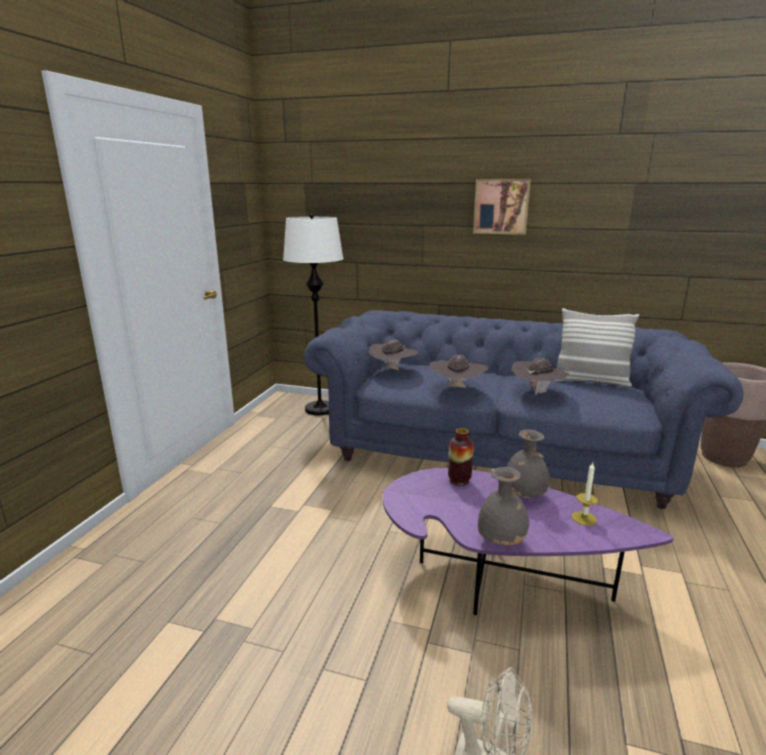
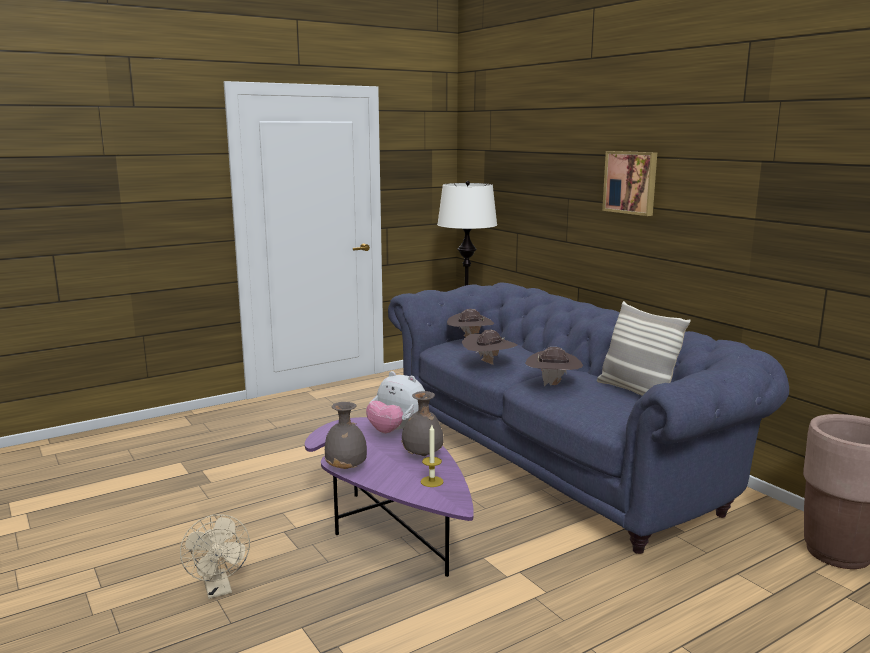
camera: 40 degrees right, 5 degrees down
vase [448,428,474,486] -> plush toy [366,371,425,433]

